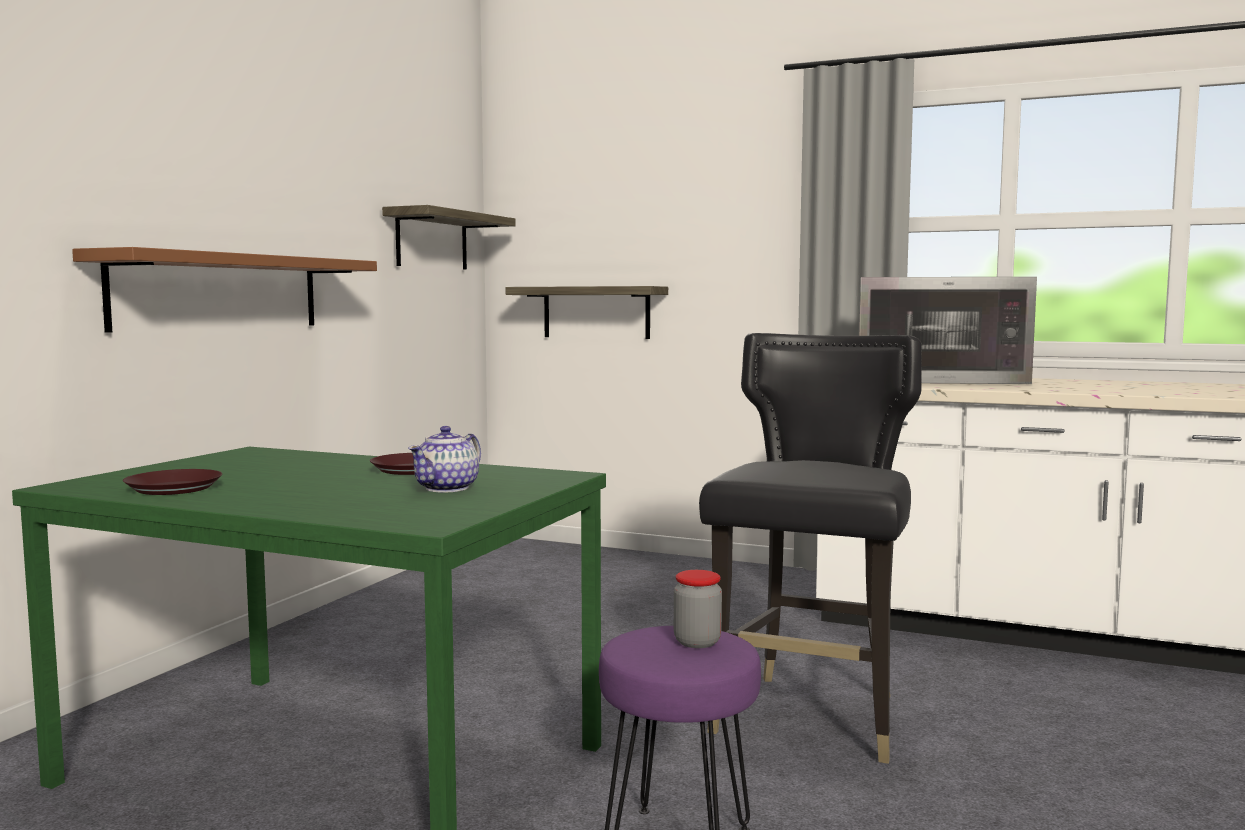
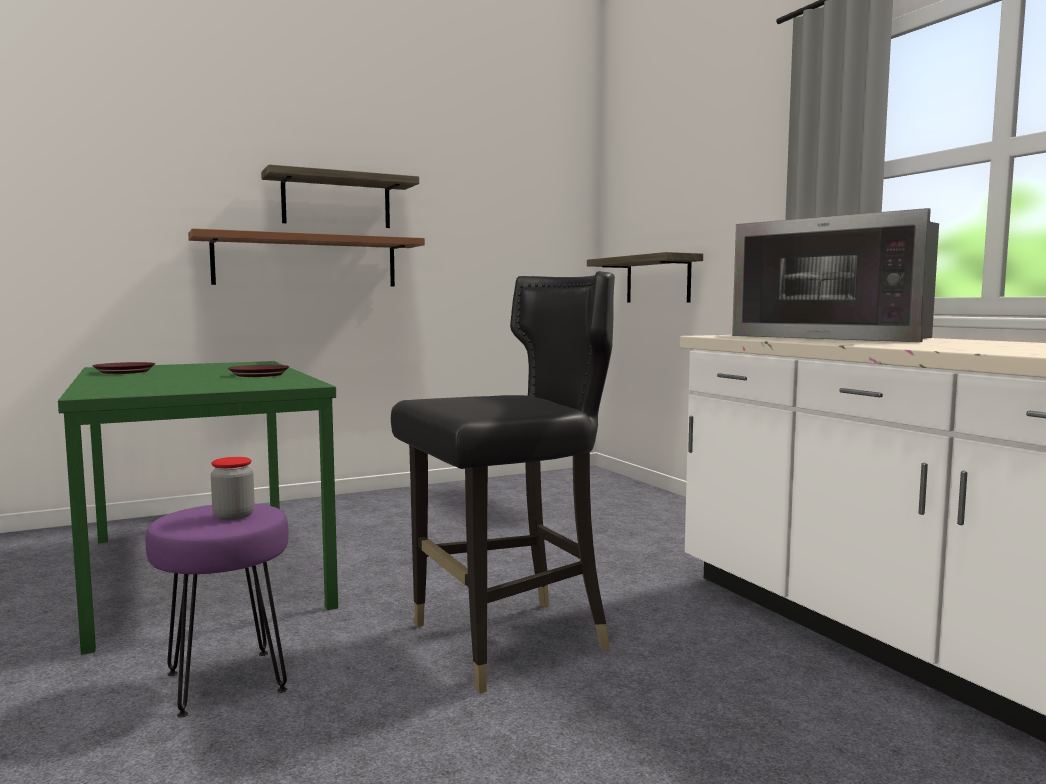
camera: 40 degrees right, 0 degrees up
shelf [382,205,516,270] -> shelf moved to [261,164,419,228]
teapot [408,426,481,492] -> none

